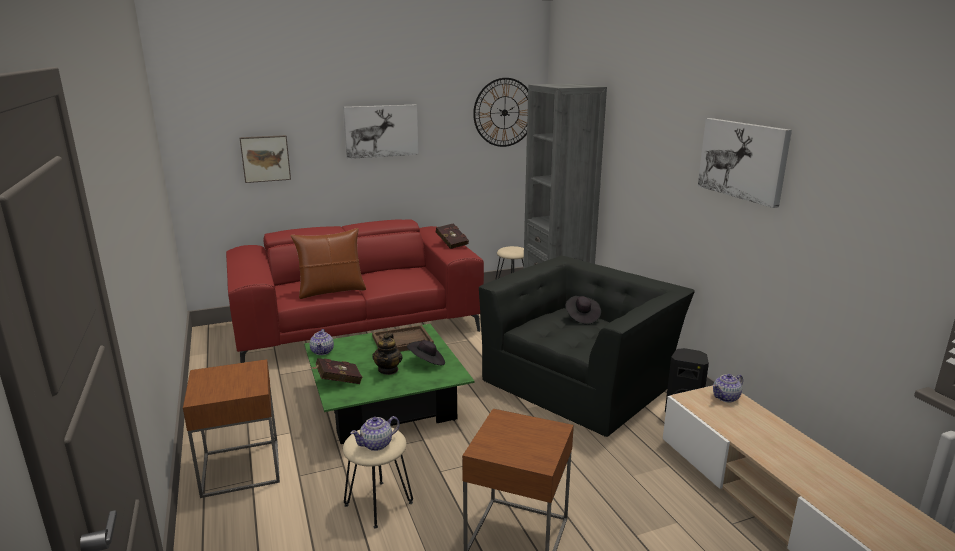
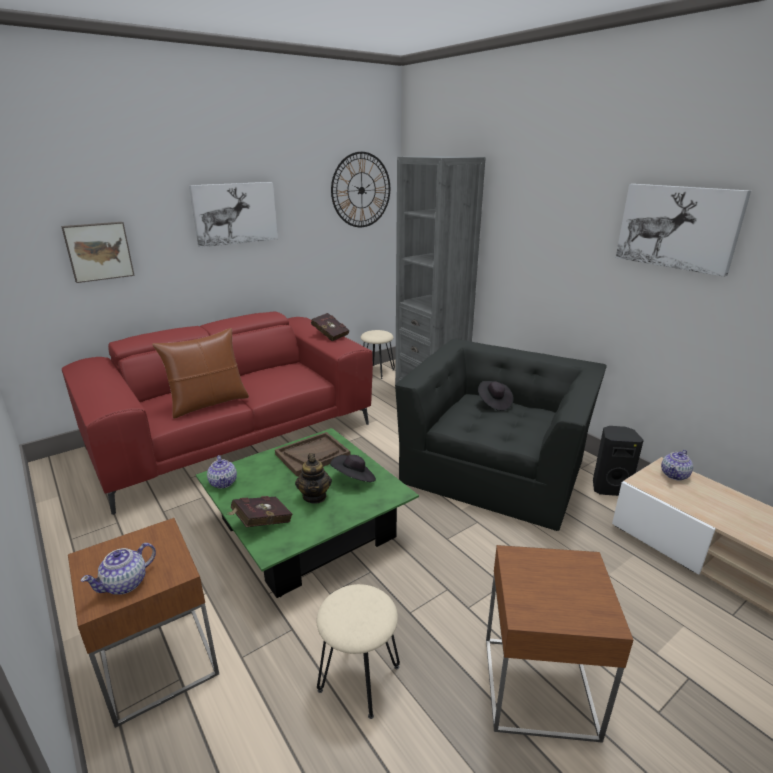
camera: 15 degrees left, 5 degrees up
teapot [350,416,400,451] -> teapot moved to [81,543,156,595]

